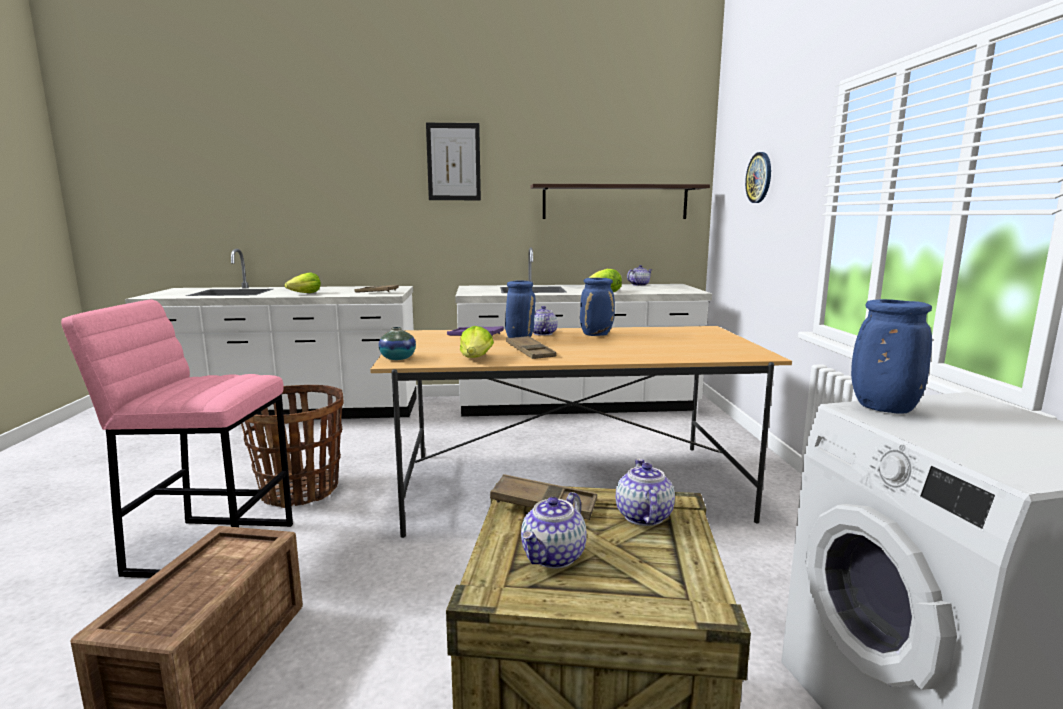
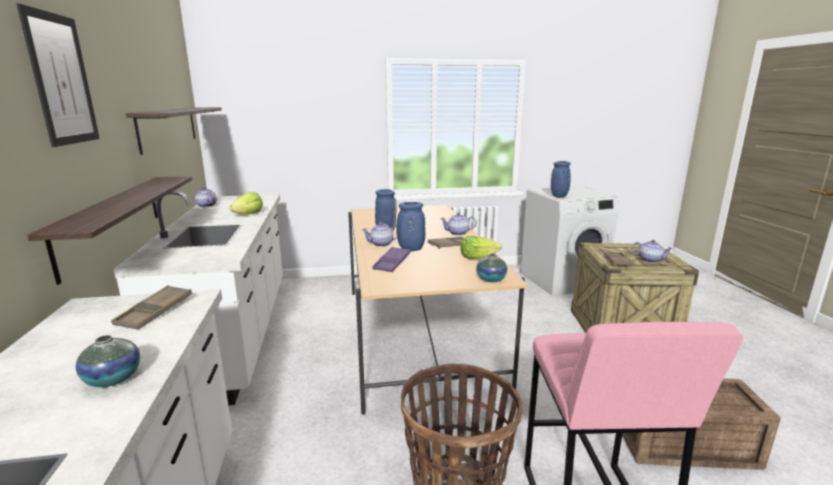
camera: 95 degrees left, 5 degrees up
lettuce [284,272,321,293] -> vase [76,335,140,387]
teapot [616,459,675,526] -> teapot moved to [440,213,476,236]
wall clock [745,152,771,203] -> none
none -> shelf [27,176,192,285]

